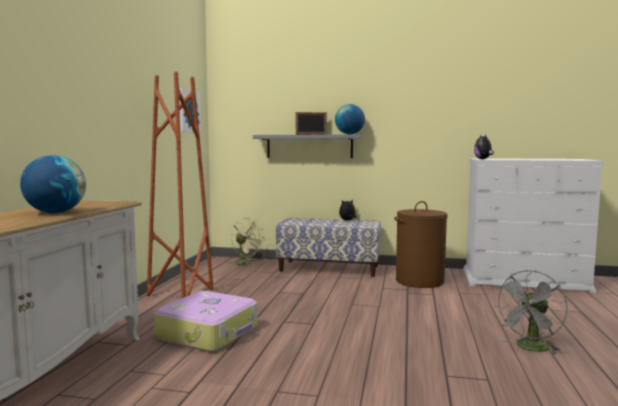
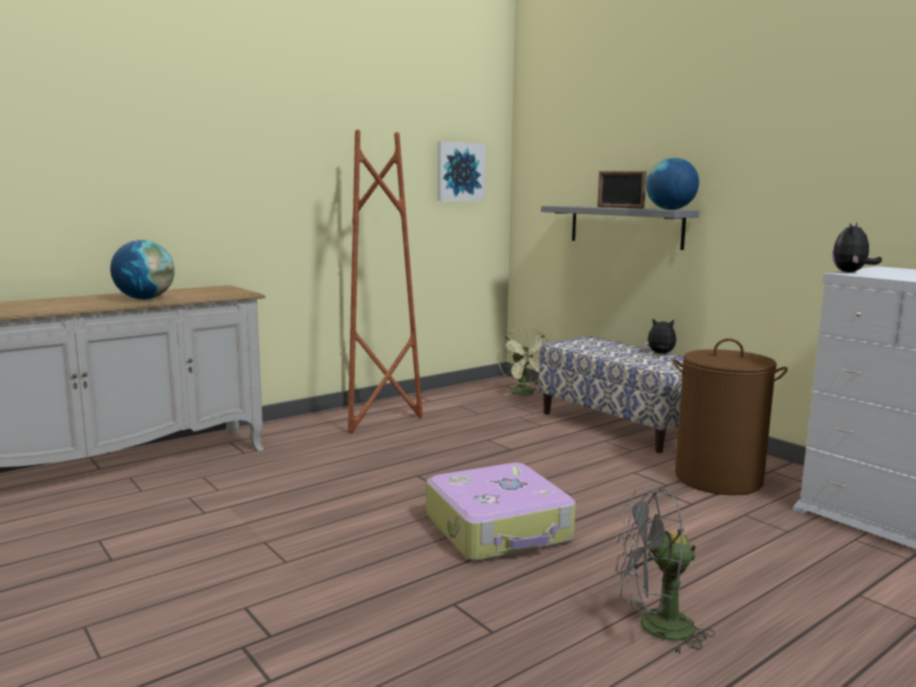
camera: 40 degrees right, 5 degrees up
suitcase [154,291,257,352] -> suitcase moved to [426,463,576,562]

